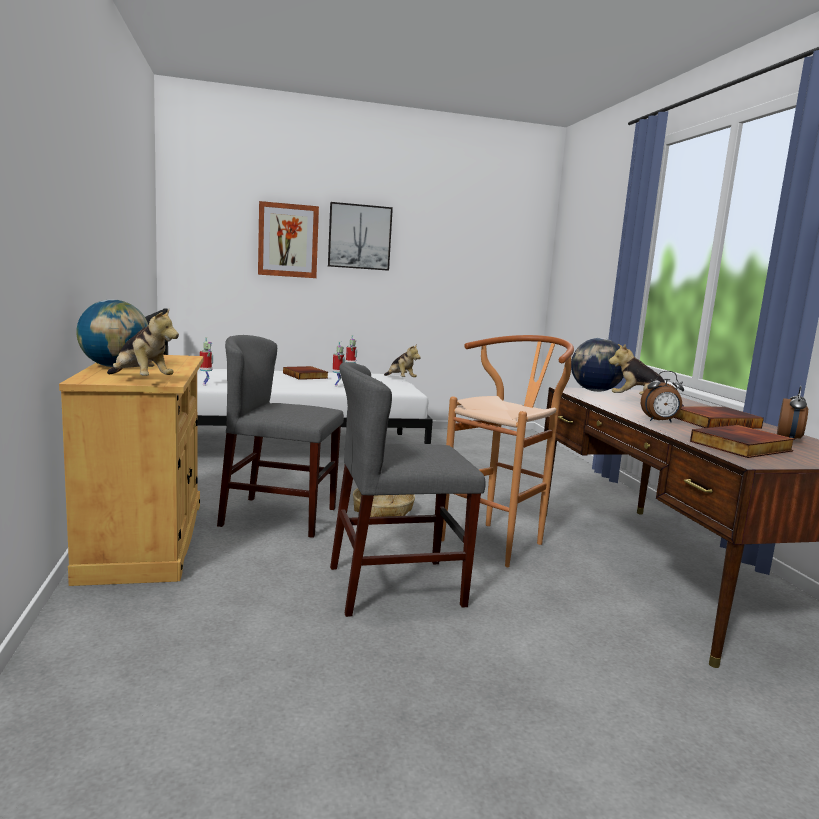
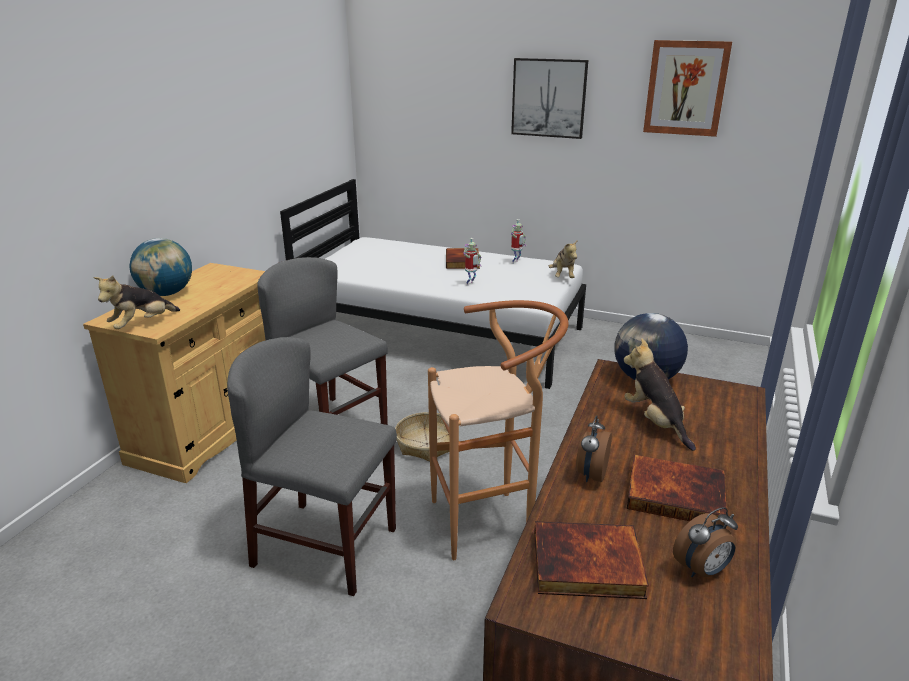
camera: 35 degrees right, 15 degrees up
plush toy [107,309,179,376] -> plush toy turned 60 degrees clockwise [93,276,180,329]
toy robot [200,337,213,386] -> none
picture [258,201,319,278] -> picture moved to [643,40,732,137]
alarm clock [641,371,684,422] -> alarm clock turned 75 degrees clockwise [576,415,612,482]

